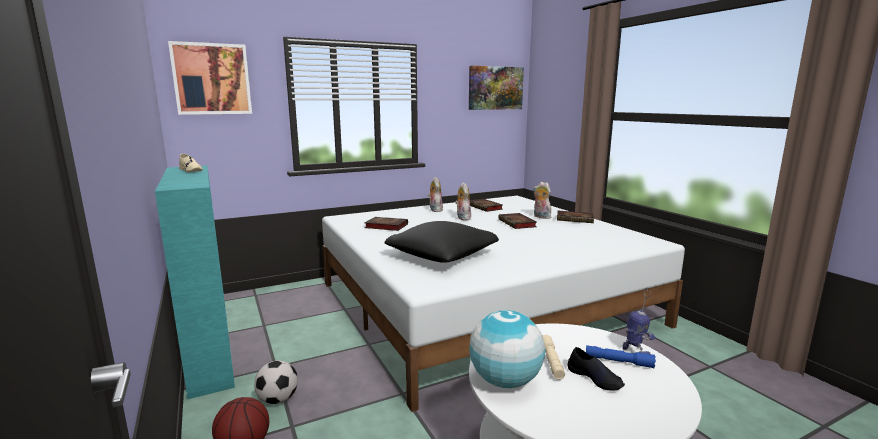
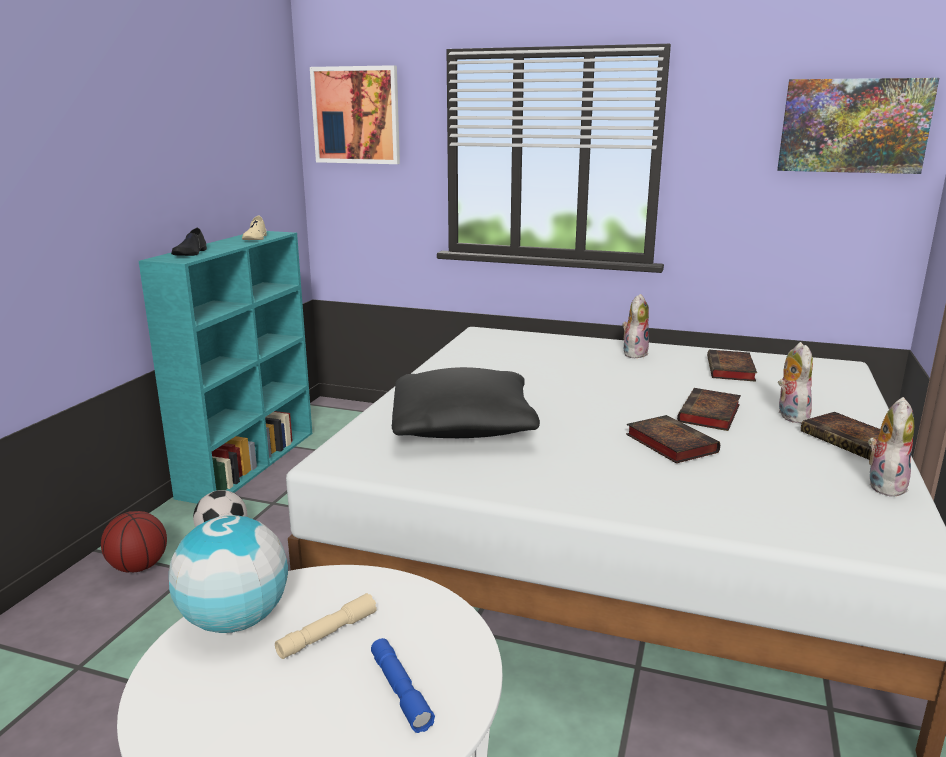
camera: 45 degrees right, 5 degrees up
book [365,217,408,231] -> book moved to [626,415,720,463]
plush toy [455,183,471,220] -> plush toy moved to [868,397,914,498]
black shoe [567,347,625,391] -> black shoe moved to [171,228,207,256]
toy robot [623,288,655,354] -> none

